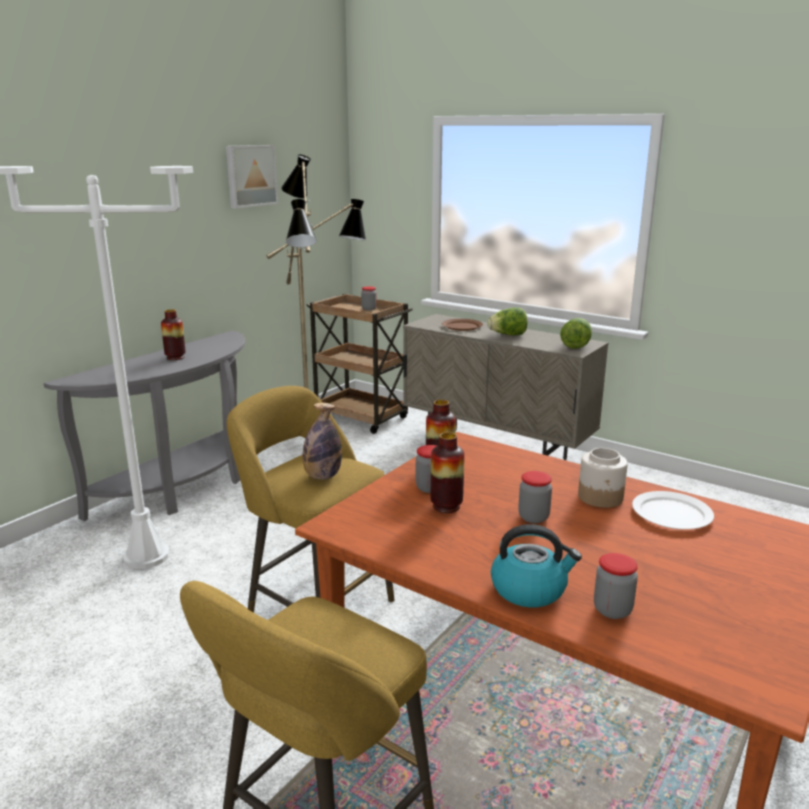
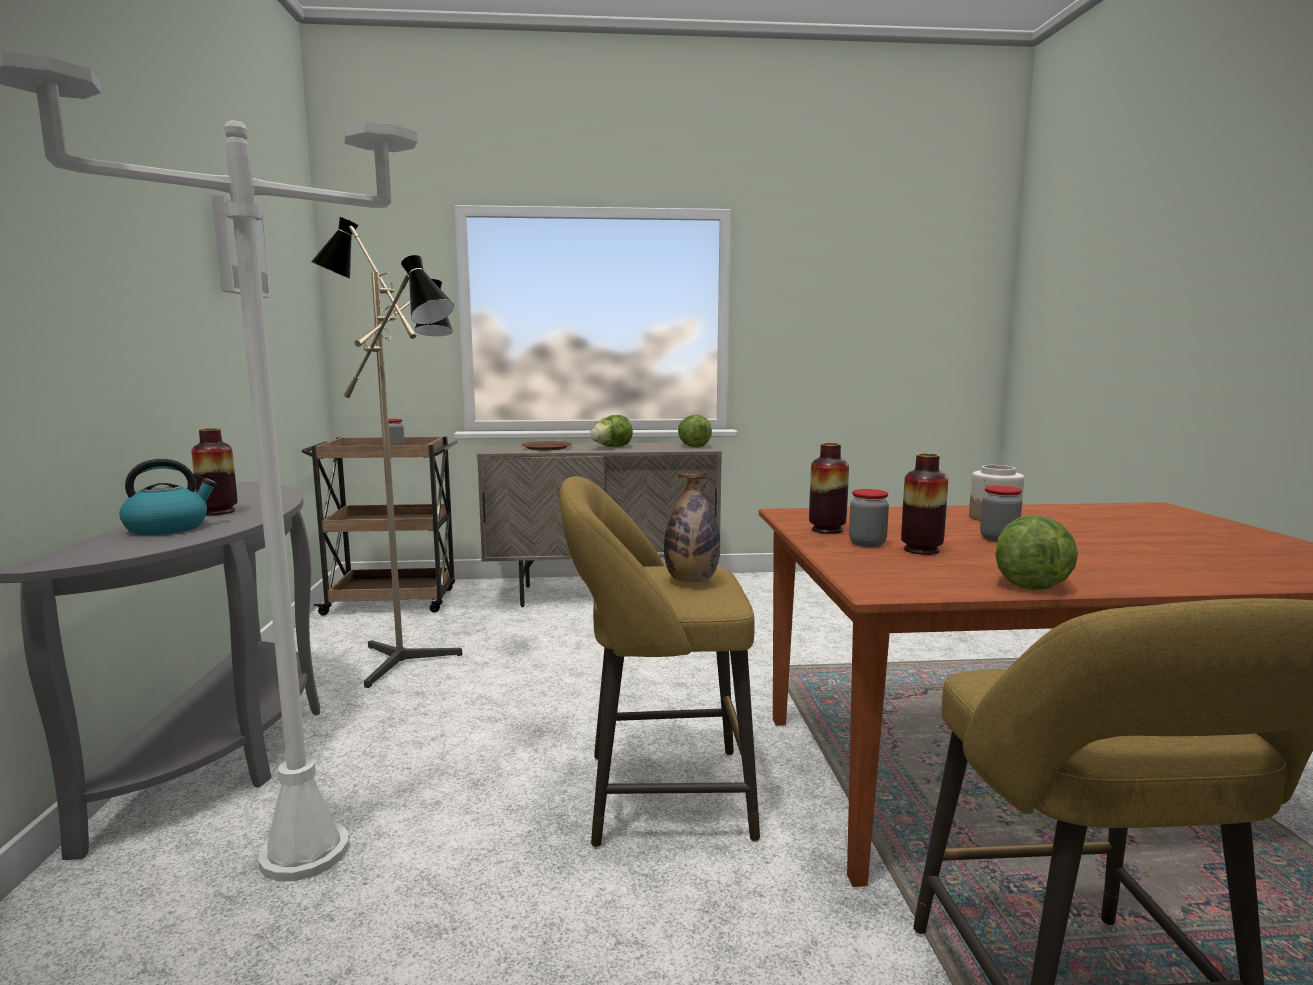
camera: 40 degrees left, 10 degrees down
kettle [491,524,582,607] -> kettle moved to [119,459,217,535]
jar [594,553,638,619] -> none
white plate [632,491,714,529] -> none
none -> lettuce [995,515,1078,590]

